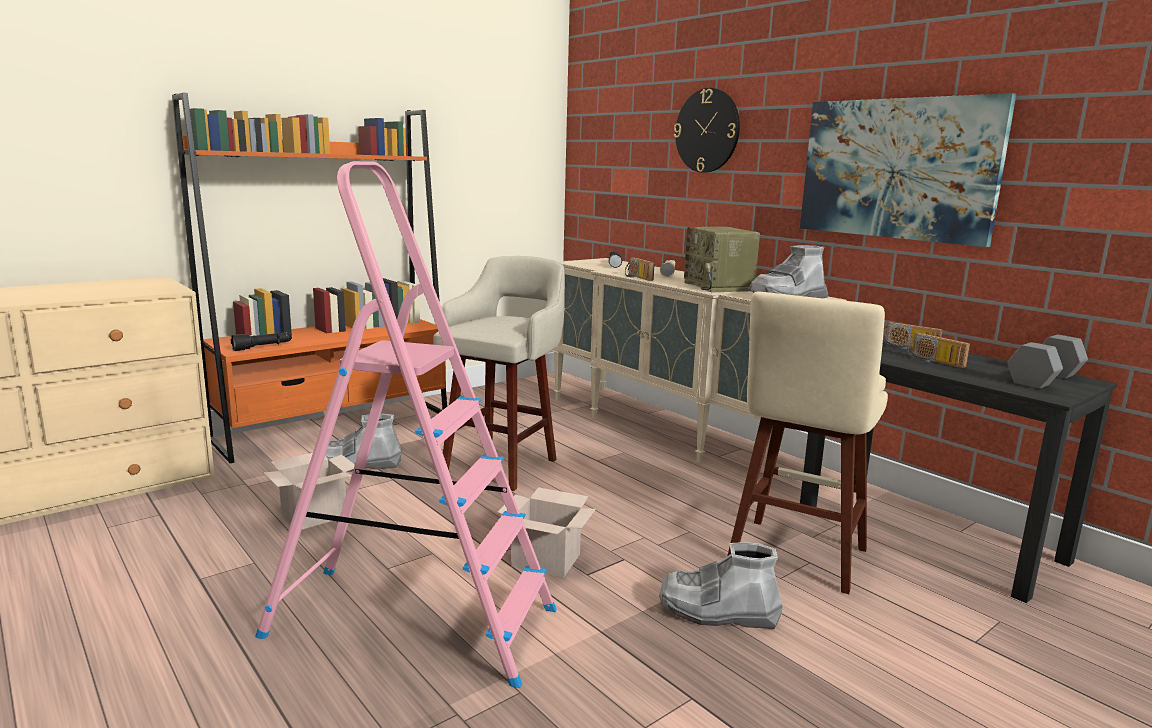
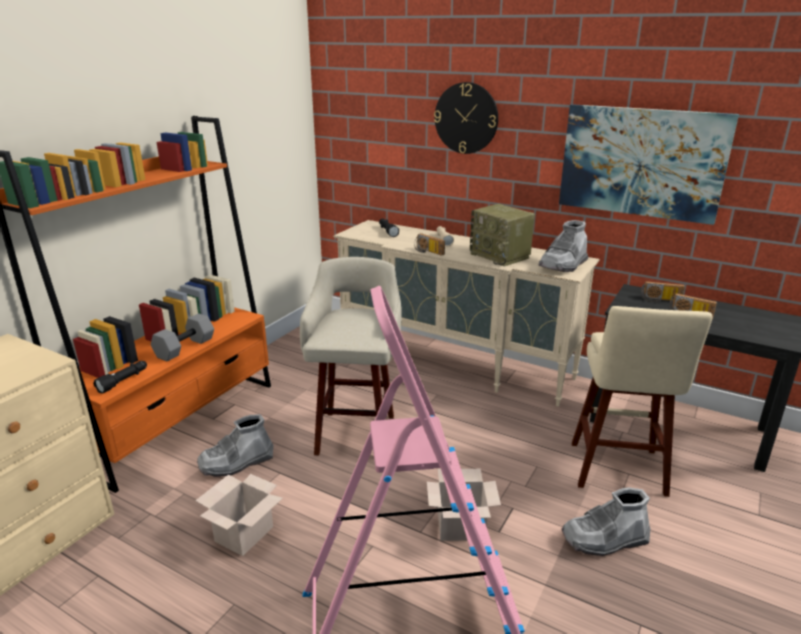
camera: 20 degrees left, 10 degrees up
grey dumbbell [1007,335,1088,389] -> grey dumbbell moved to [151,313,214,361]

